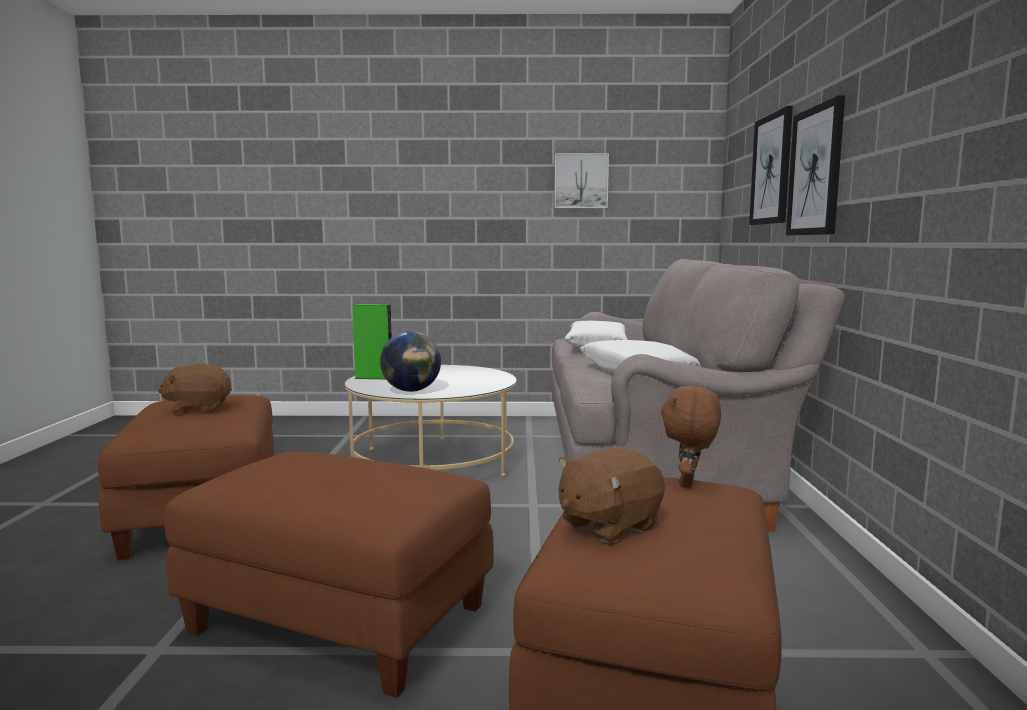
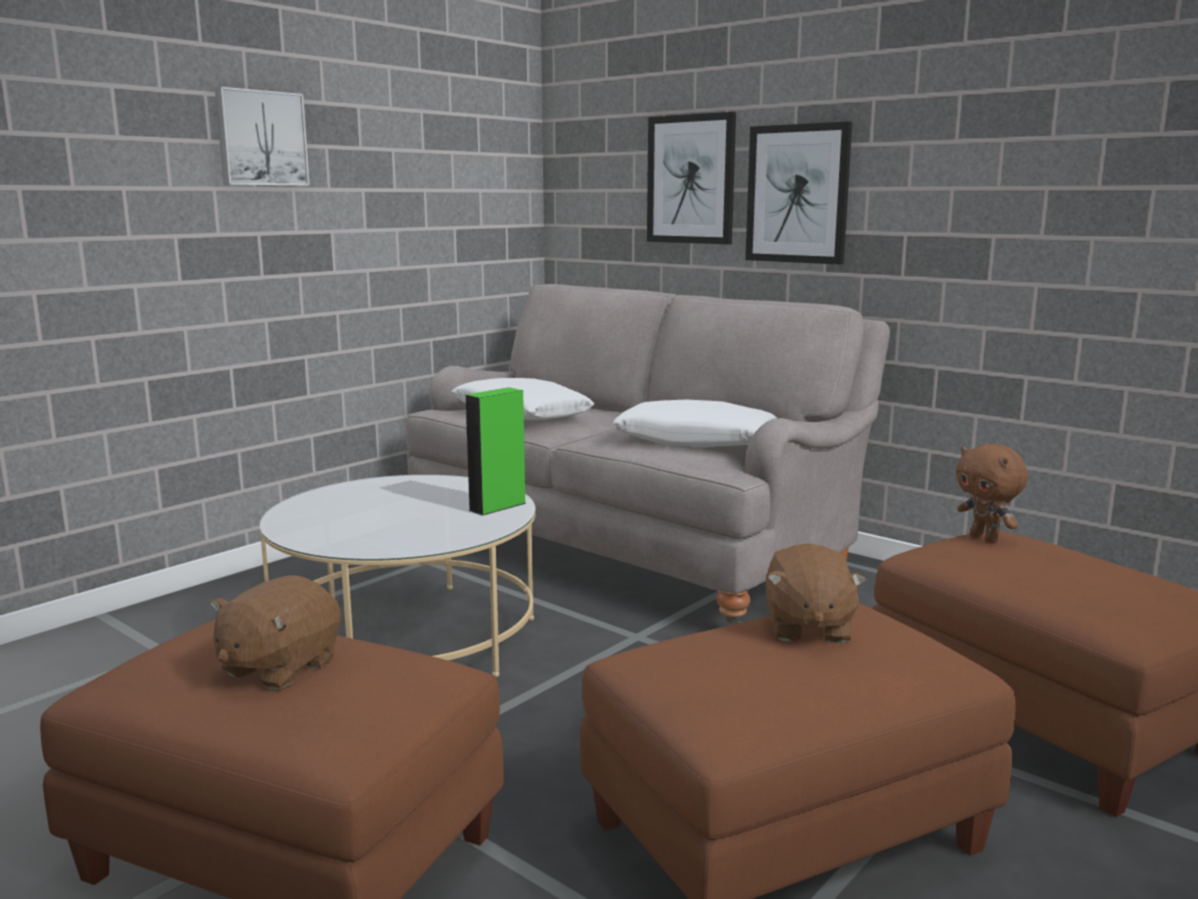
camera: 50 degrees left, 5 degrees up
green speaker [352,304,392,379] -> green speaker moved to [466,387,526,516]
globe [380,331,441,392] -> none
picture [554,153,609,208] -> picture moved to [215,87,310,186]
brown plush toy [559,447,665,543] -> brown plush toy moved to [766,543,866,643]

